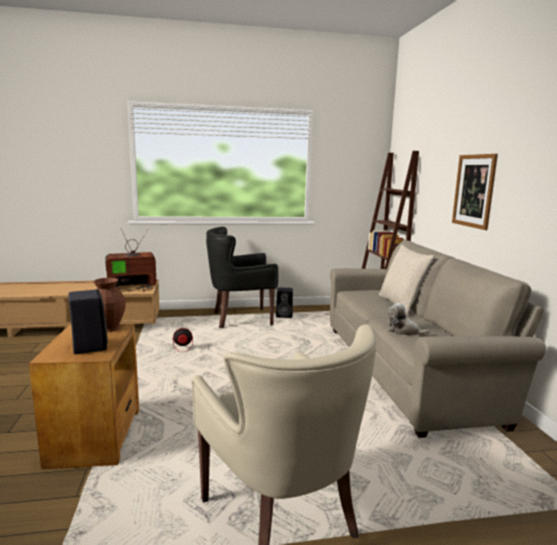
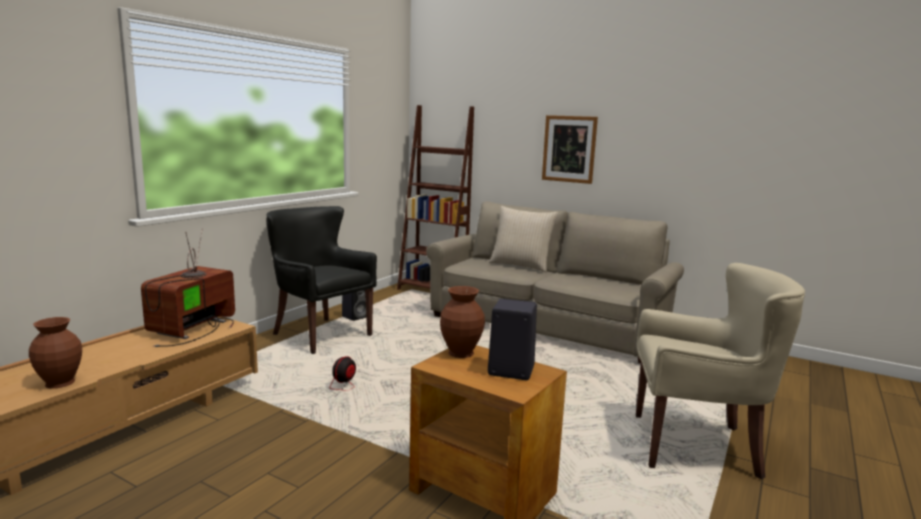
camera: 50 degrees left, 0 degrees up
black armchair [206,227,278,328] -> black armchair turned 105 degrees clockwise [266,206,377,354]
plush toy [387,303,430,336] -> none
none -> brown vase [29,317,82,389]

